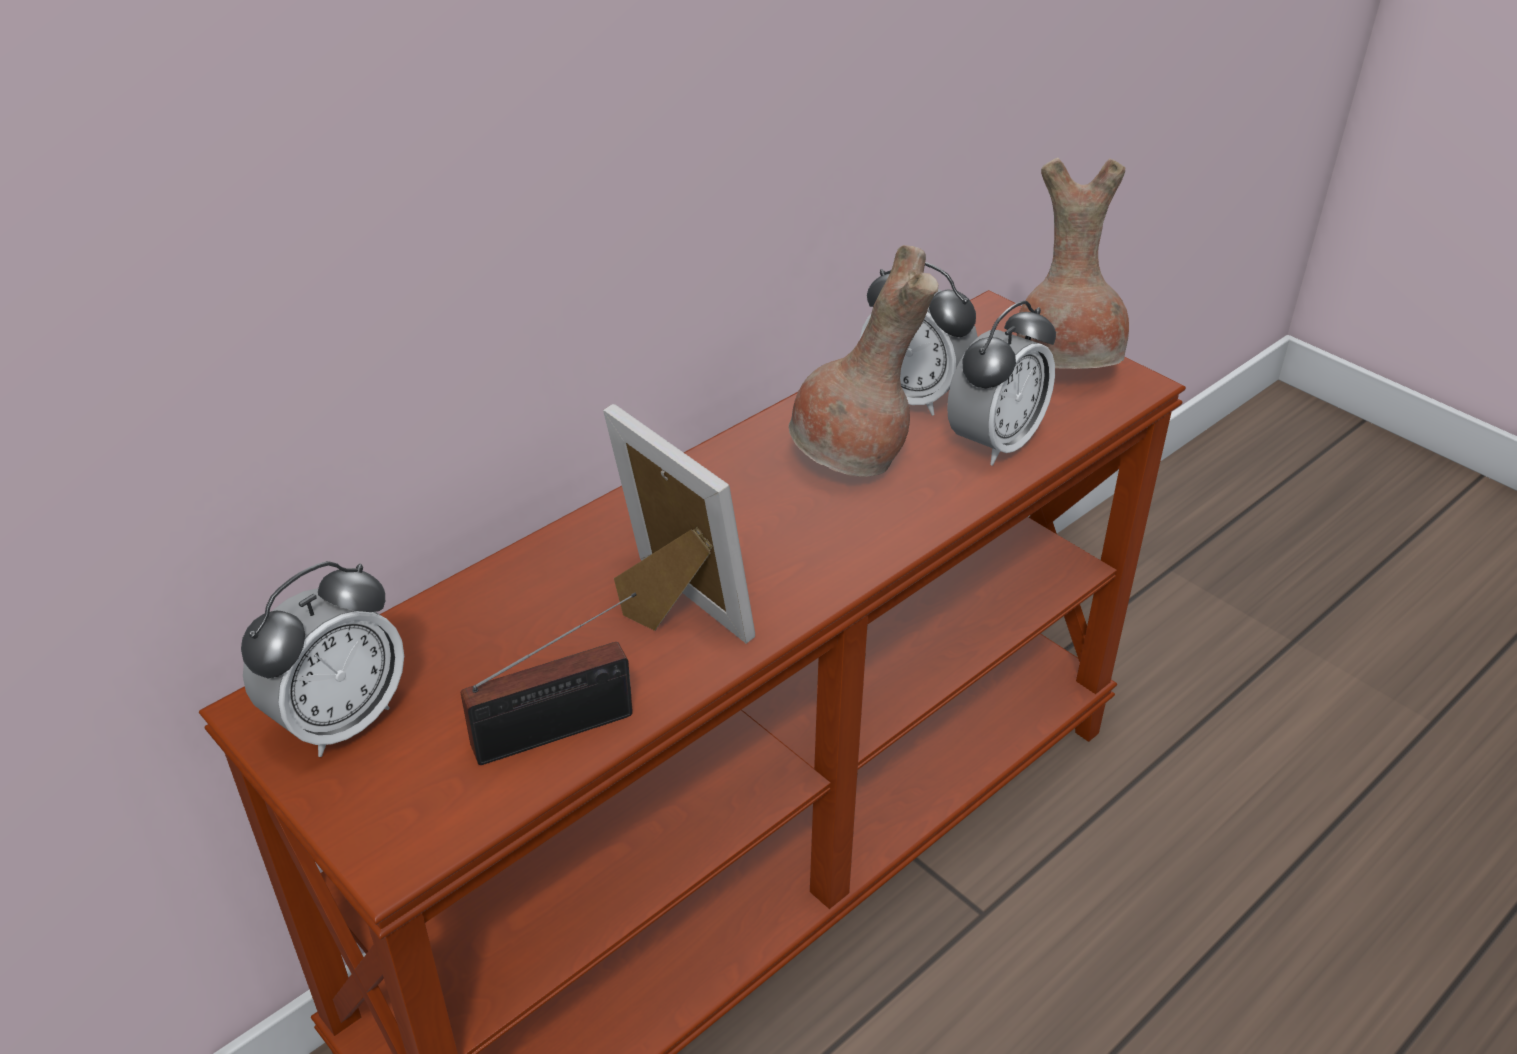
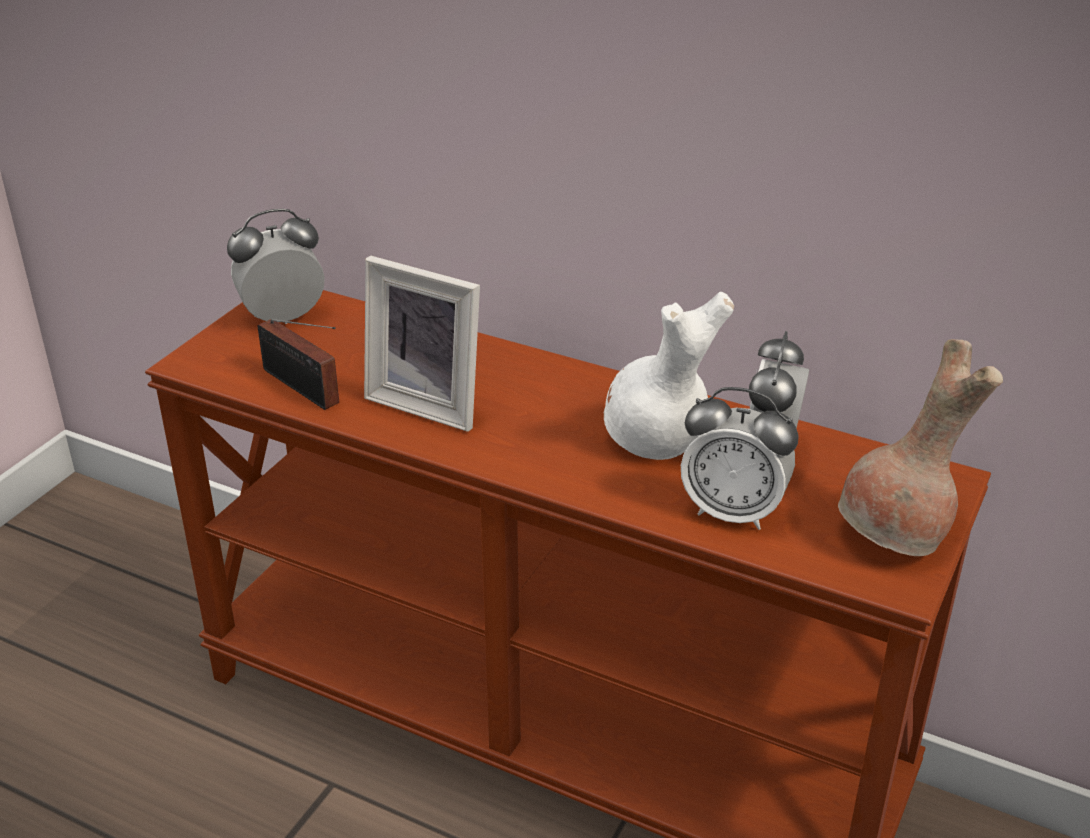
camera: 70 degrees right, 5 degrees down
alarm clock [241,561,404,757] -> alarm clock turned 135 degrees clockwise [227,209,325,324]
picture frame [603,404,755,644] -> picture frame turned 90 degrees clockwise [364,256,480,432]
brown vase [789,245,938,477] -> white vase [604,292,734,460]

